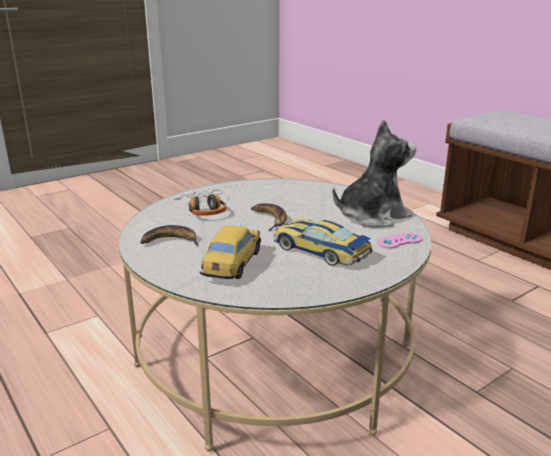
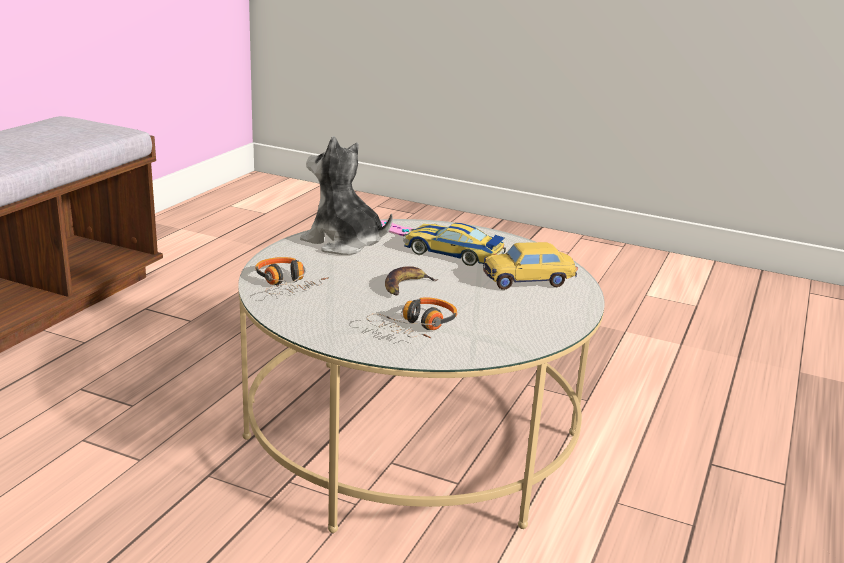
camera: 120 degrees left, 0 degrees up
banana [140,225,199,246] -> none
toy car [273,219,372,266] -> toy car turned 105 degrees clockwise [403,222,506,266]
none -> headphones [255,257,329,295]

